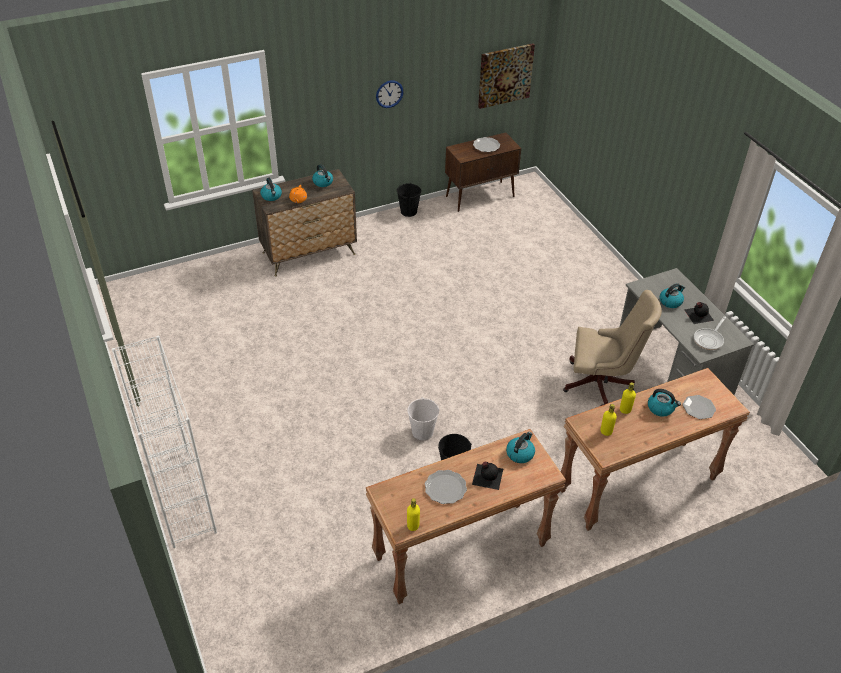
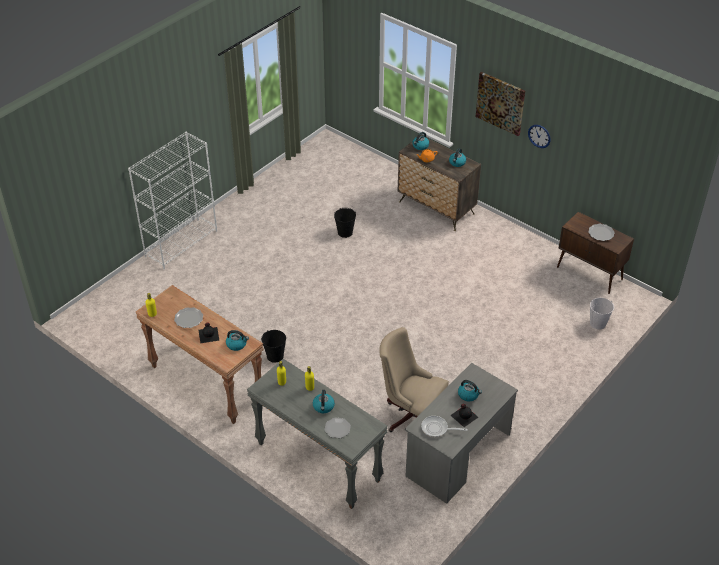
camera: 65 degrees right, 0 degrees up
black bucket [397,182,421,217] -> black bucket moved to [334,208,356,238]
white bucket [407,397,439,440] -> white bucket moved to [590,298,614,329]
picture [478,43,535,109] -> picture moved to [476,72,525,136]
brown console table [560,368,750,531] -> grey console table [247,359,388,509]
beige office chair [563,290,662,406] -> beige office chair turned 135 degrees clockwise [379,327,449,432]

